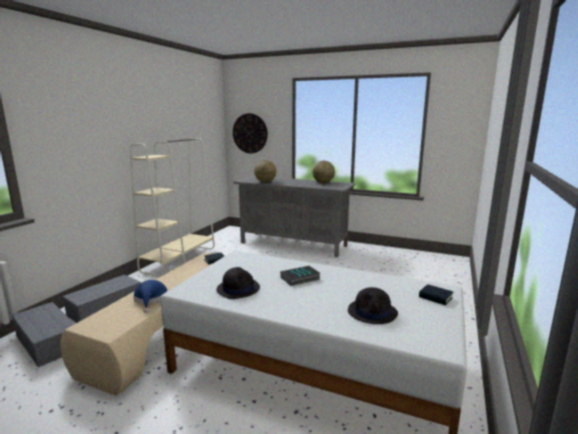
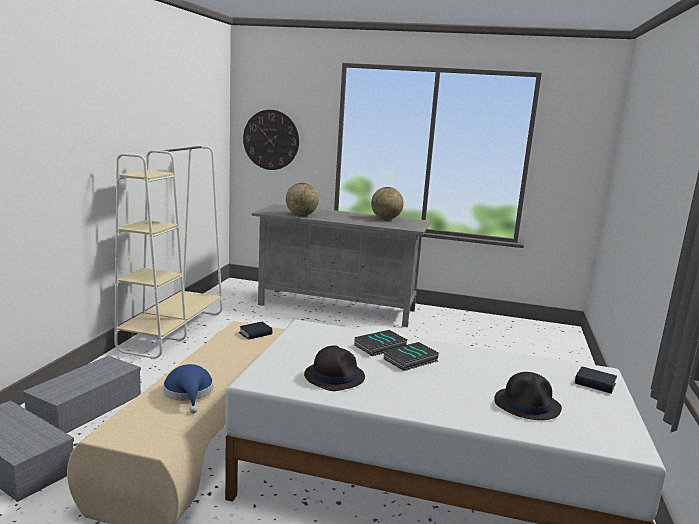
camera: 10 degrees left, 0 degrees up
none -> book [354,330,407,356]

